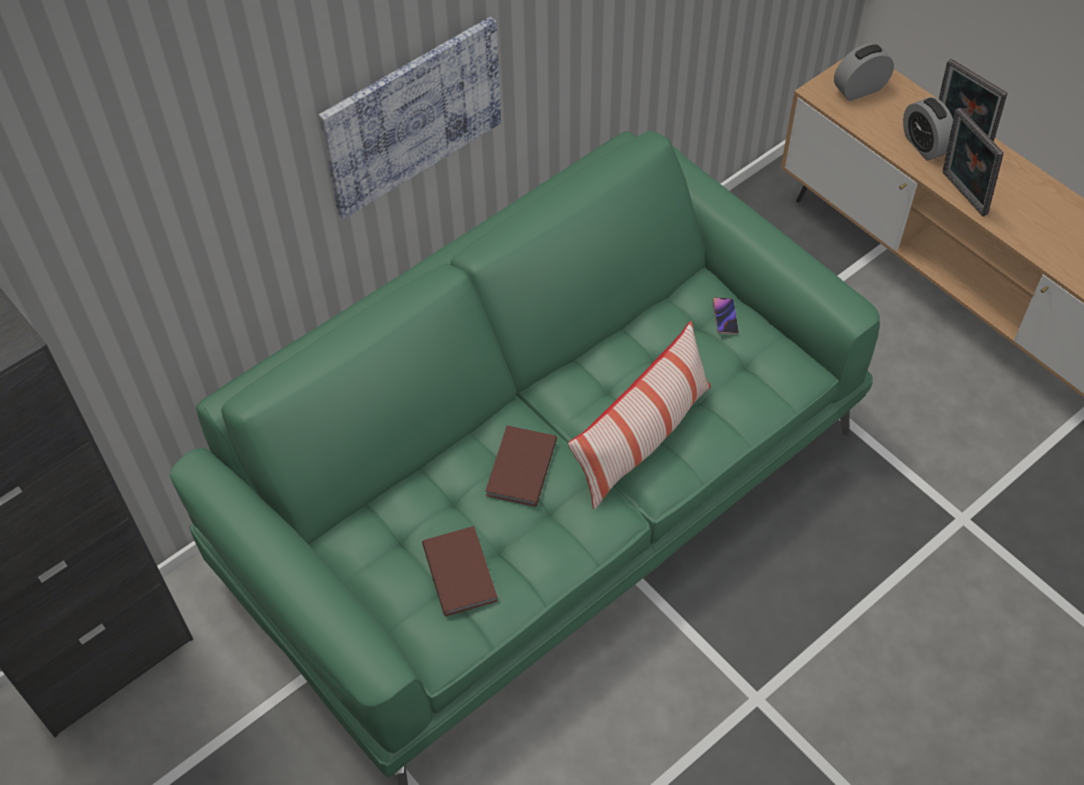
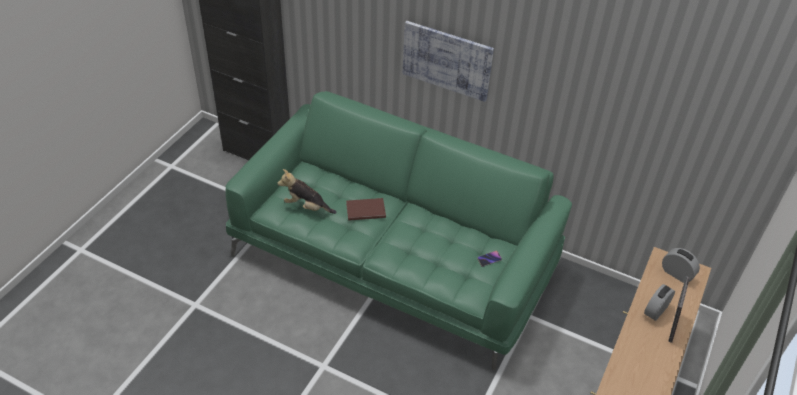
camera: 65 degrees right, 10 degrees down
brown book [422,526,498,616] -> plush toy [277,169,336,214]
pillow [568,321,711,509] -> none
picture frame [942,108,1004,216] -> none

